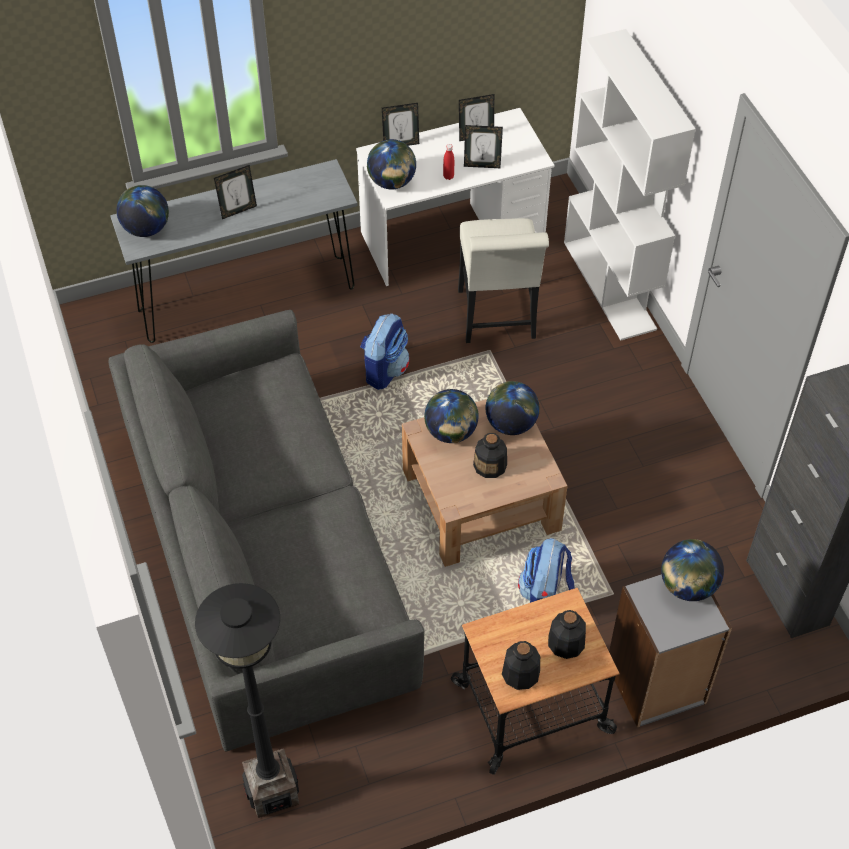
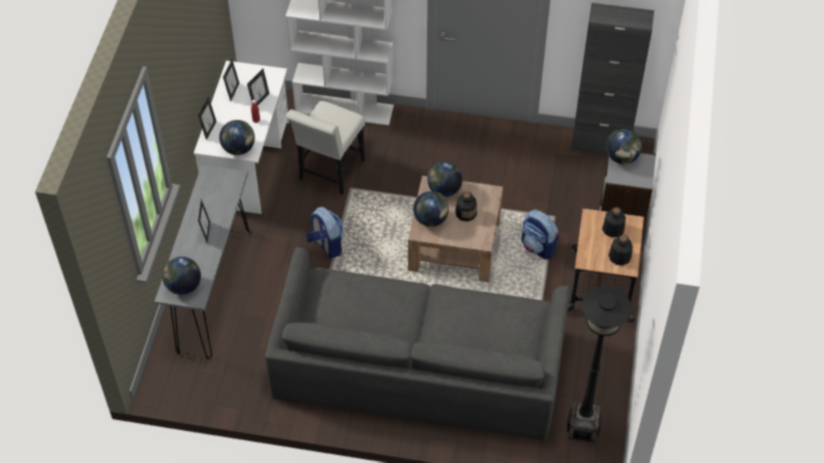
camera: 60 degrees left, 0 degrees up
white chair [458,218,549,343] -> white chair turned 90 degrees clockwise [286,101,365,195]

